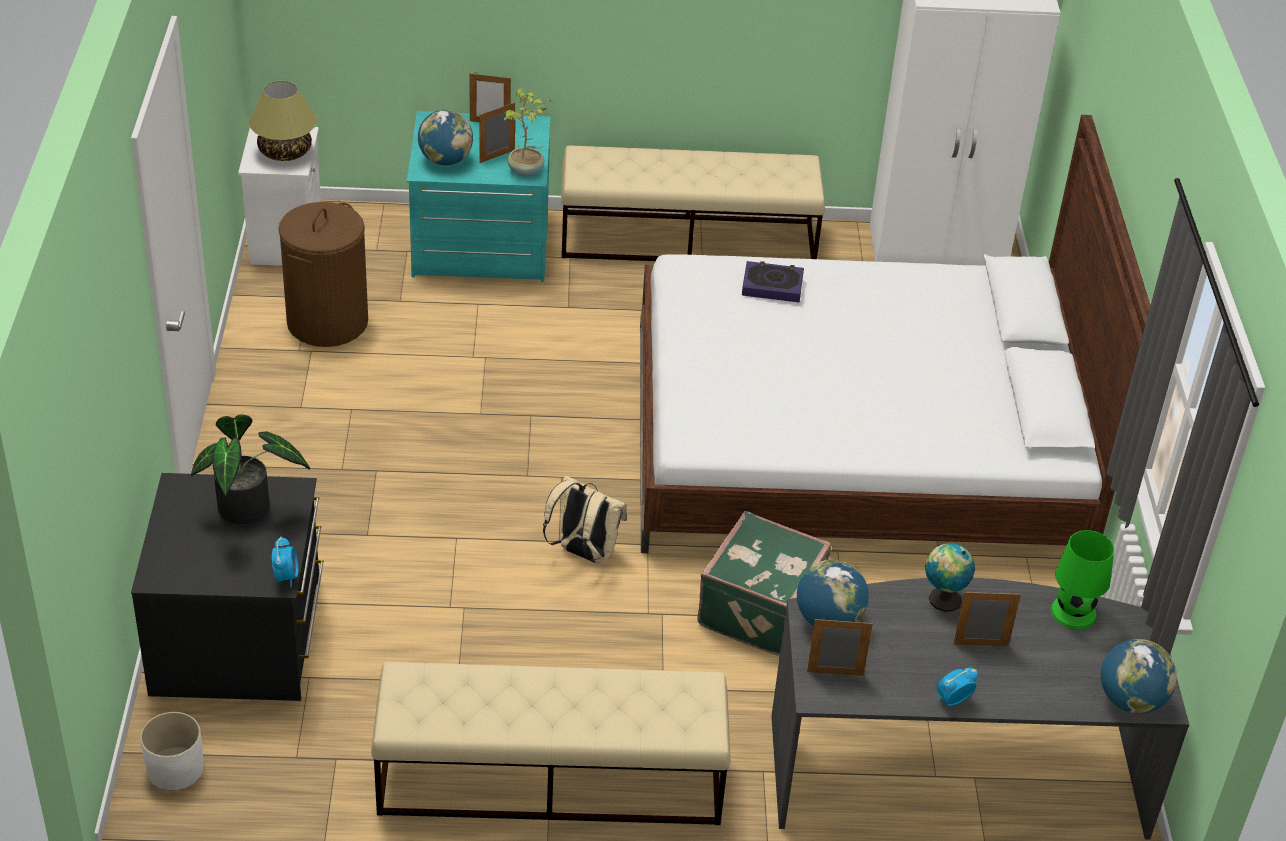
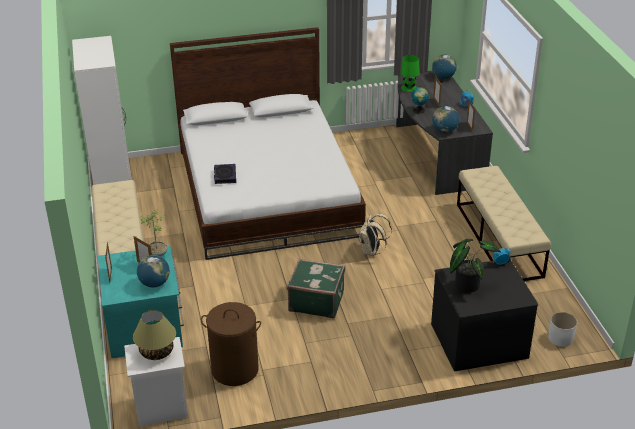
camera: 100 degrees left, 5 degrees down
green suitcase [697,511,831,656] -> green suitcase moved to [287,259,345,318]

